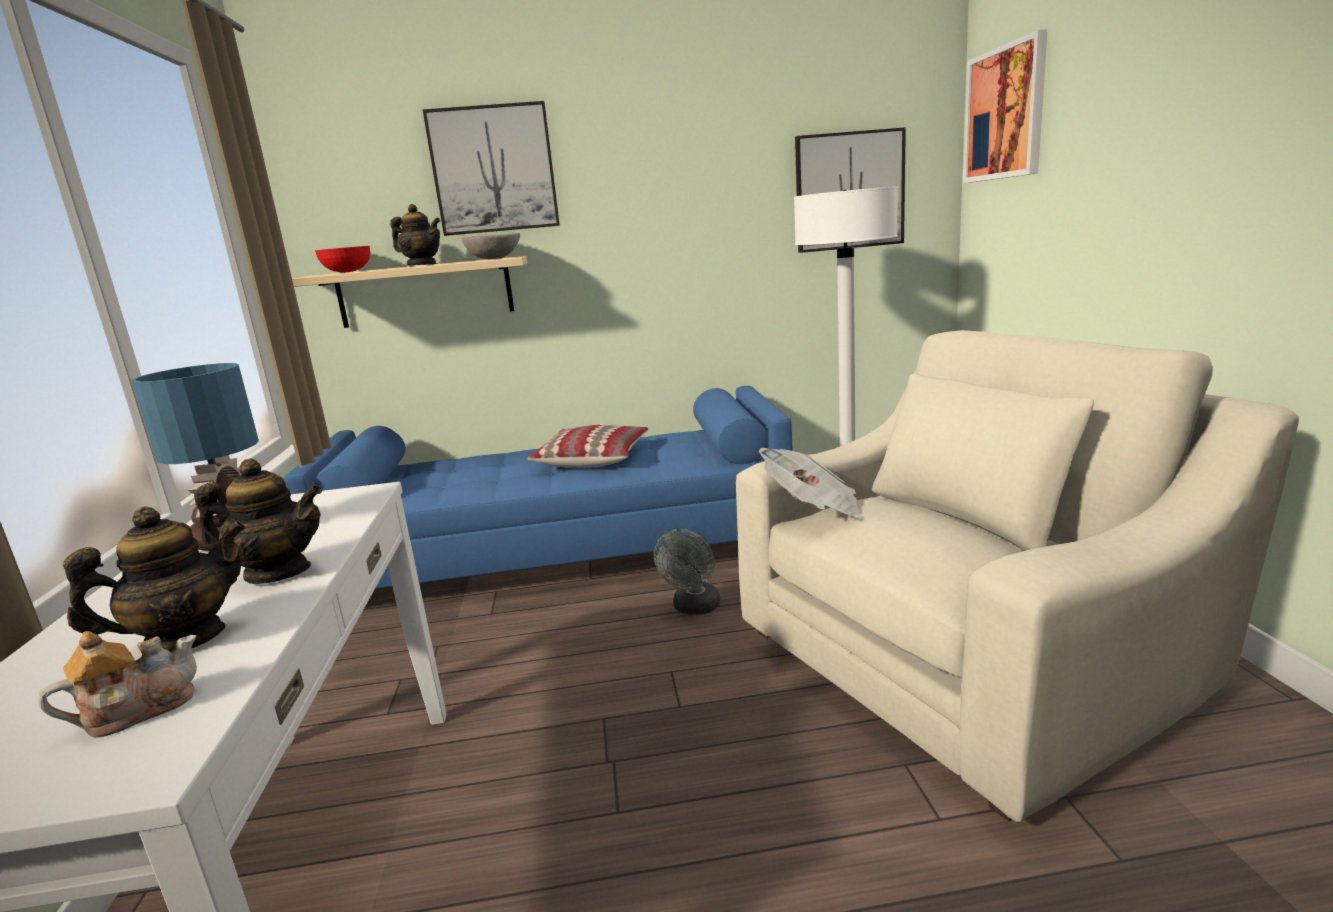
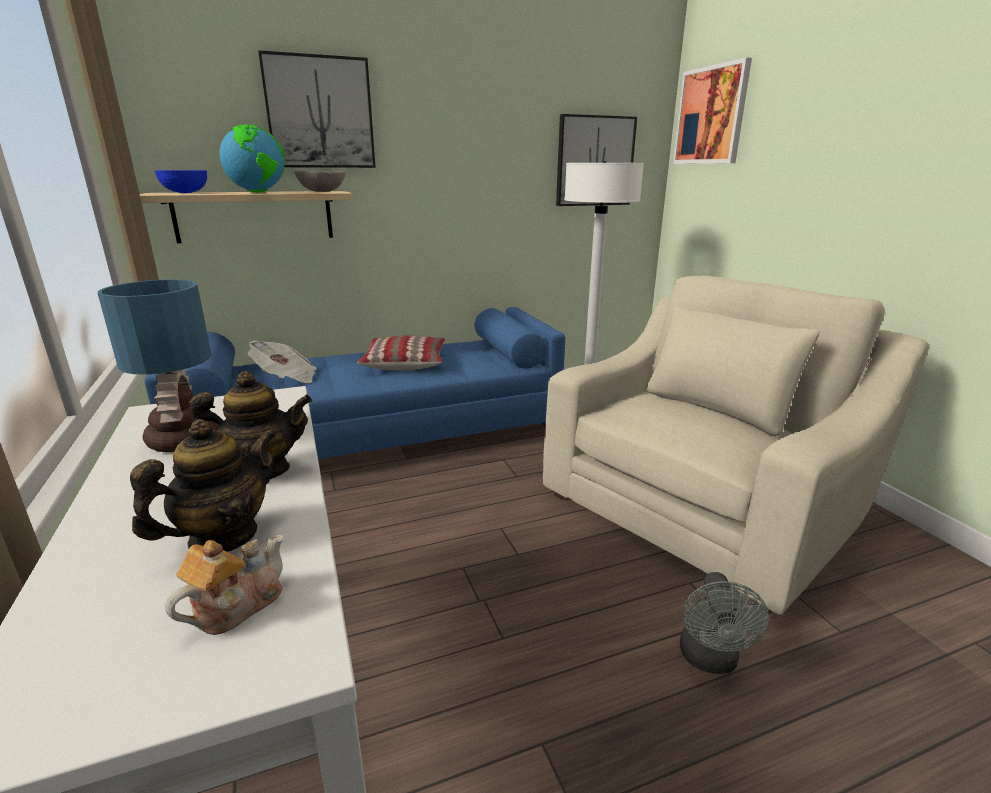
camera: 15 degrees left, 5 degrees up
red bowl [315,246,370,273] -> blue bowl [155,170,207,193]
teapot [390,204,440,265] -> globe [219,124,285,193]
grey fan [654,529,720,615] -> grey fan moved to [680,572,769,674]
newspaper [759,448,862,518] -> newspaper moved to [248,341,317,383]

